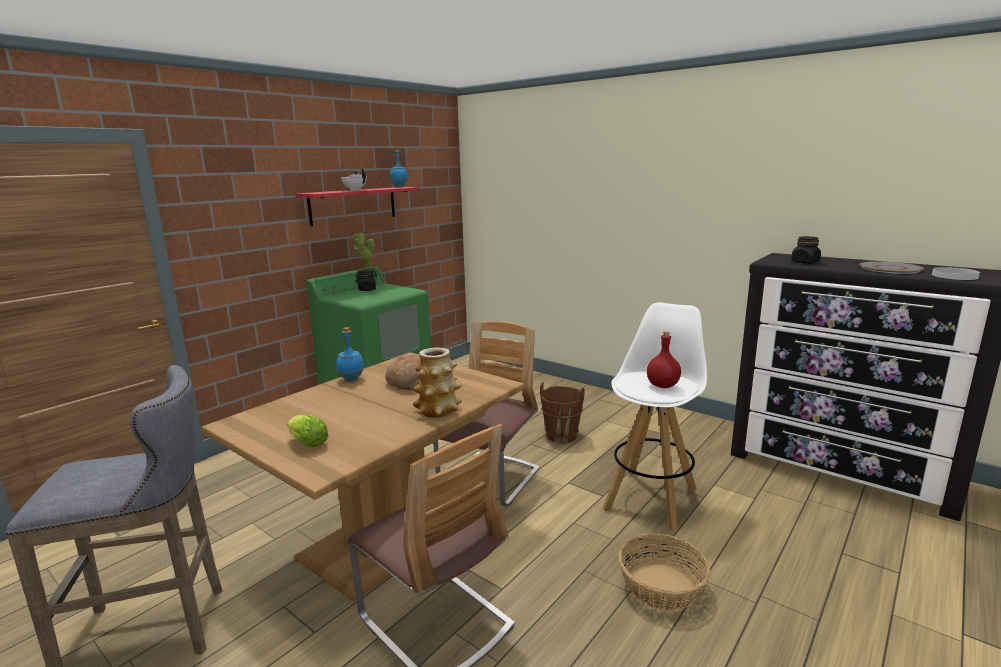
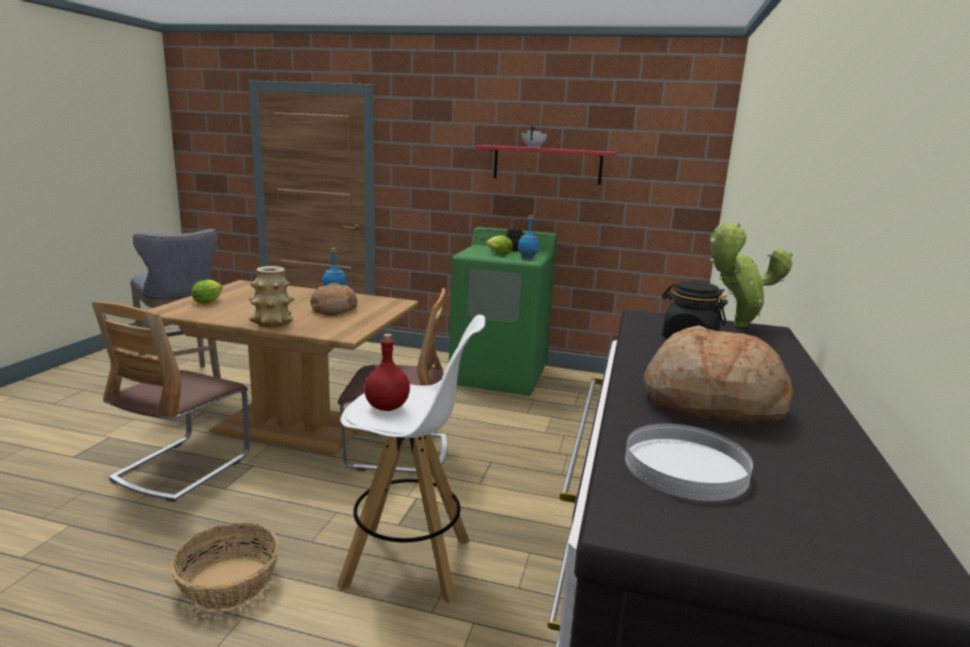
camera: 65 degrees right, 0 degrees up
potted plant [353,232,375,269] -> potted plant moved to [710,223,793,327]
blue bottle [390,149,408,187] -> blue bottle moved to [518,215,539,259]
brown bucket [540,382,585,443] -> none
grey plate [859,261,924,274] -> bread [644,325,793,424]
none -> lettuce [486,235,513,255]

